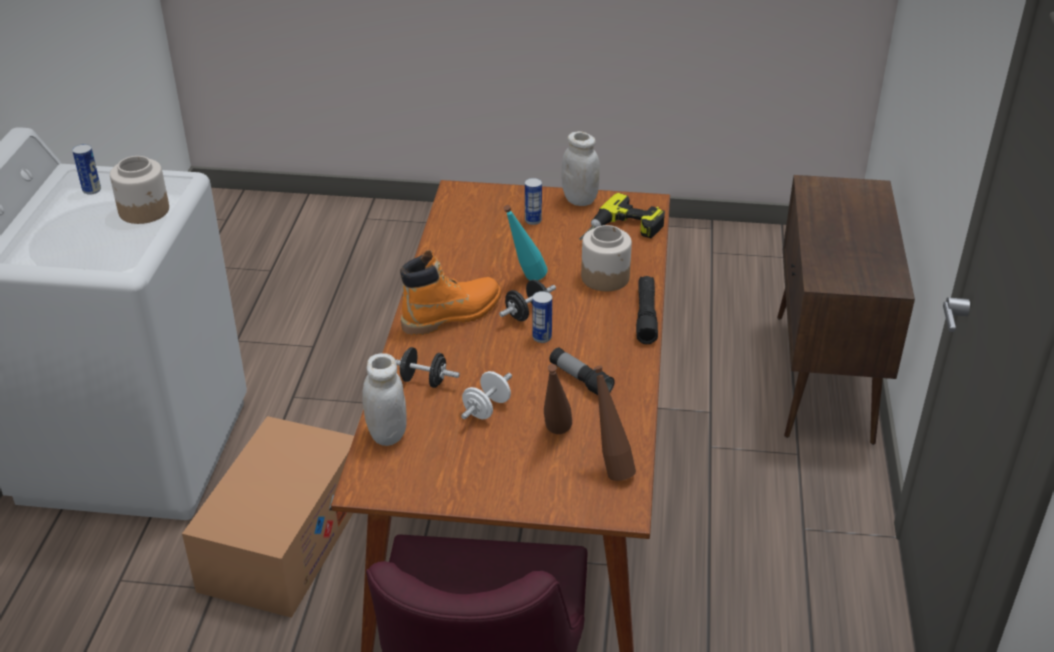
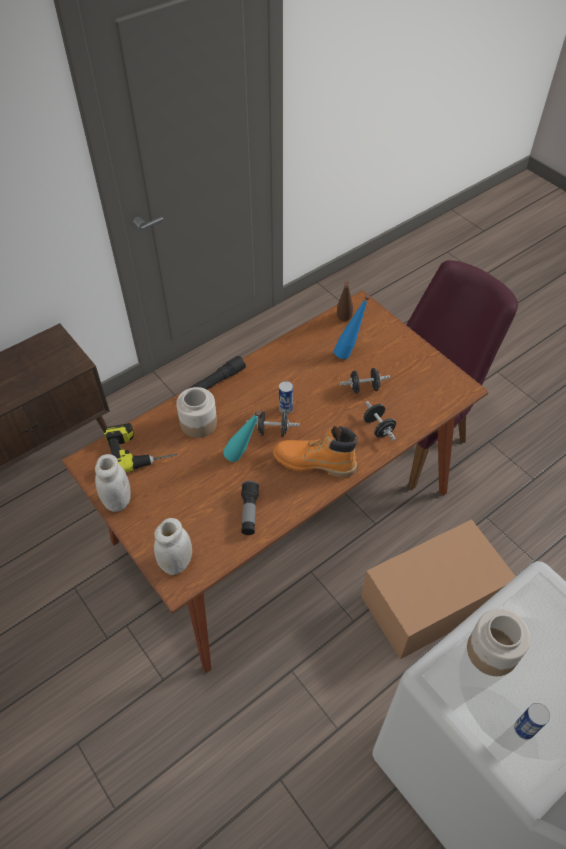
camera: 135 degrees left, 15 degrees up
white jar [362,353,407,446] -> white jar moved to [154,518,192,575]
white dumbbell [461,371,512,419] -> black dumbbell [340,368,390,394]
can [525,178,542,225] -> none
brown bottle [544,364,572,434] -> blue bottle [334,295,370,359]
flashlight [549,347,615,395] -> flashlight moved to [241,481,259,535]

